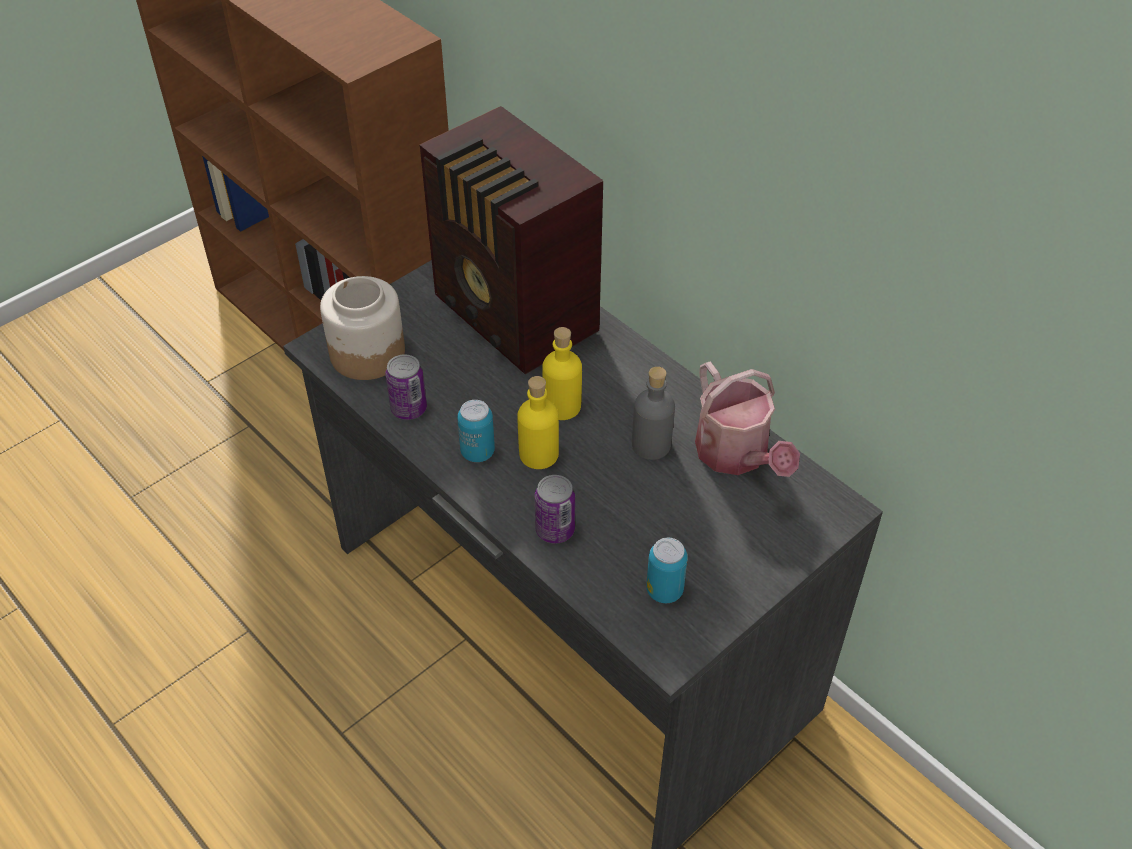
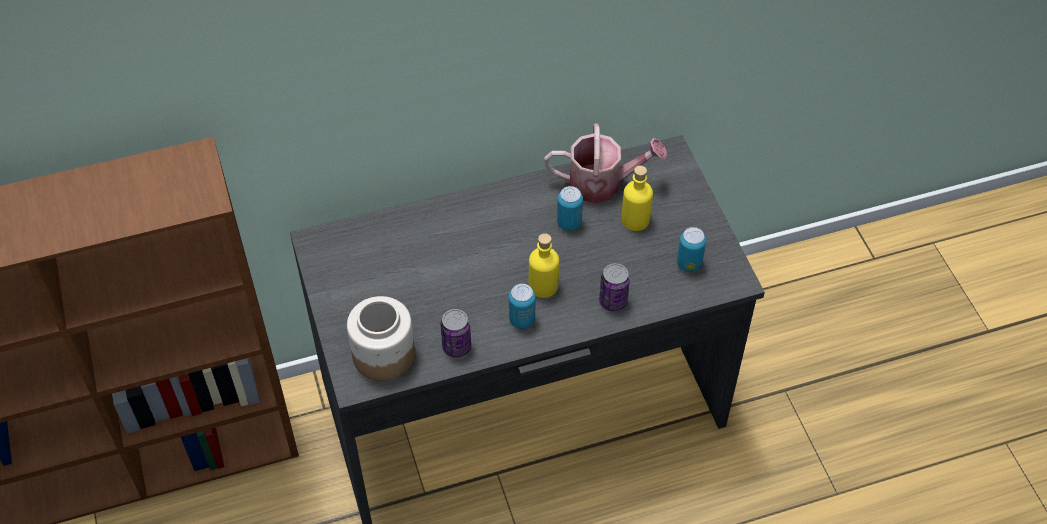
camera: 65 degrees left, 5 degrees up
radio [420,106,603,374] -> none
yellow bottle [542,327,582,420] -> yellow bottle moved to [621,166,653,231]
grey bottle [632,366,675,460] -> can [557,186,583,231]

